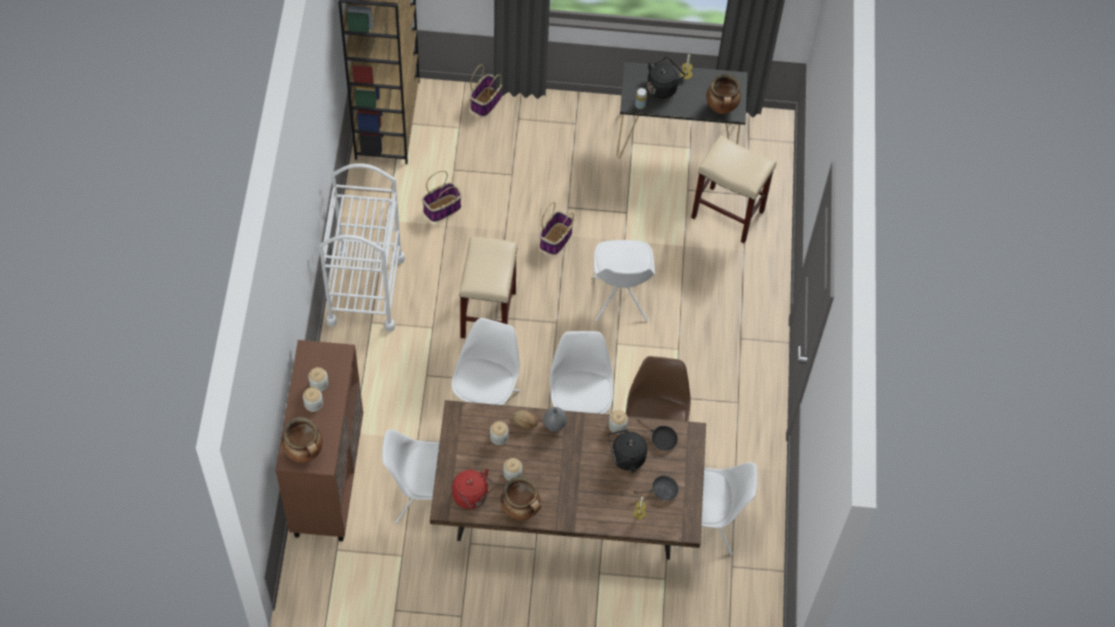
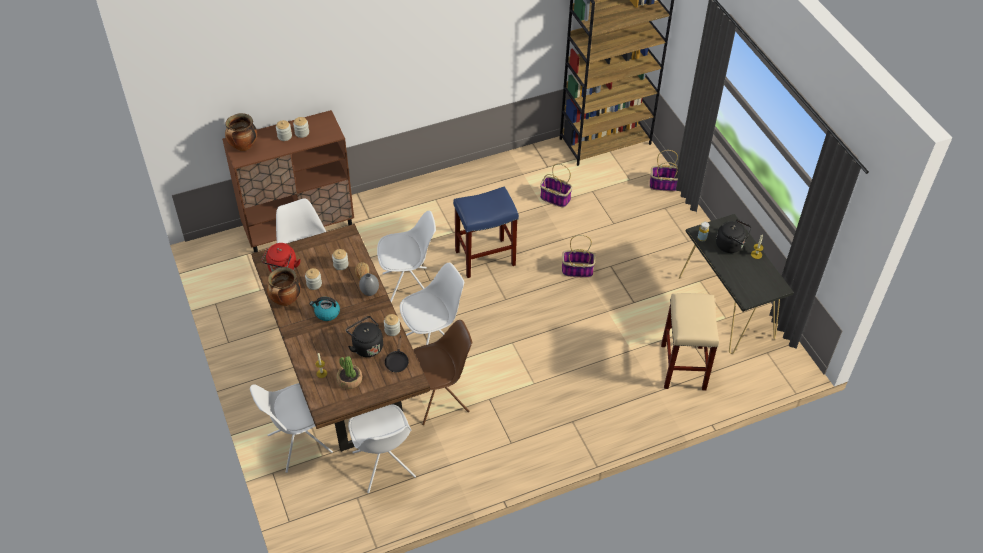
camera: 65 degrees right, 10 degrees down
white cart [319,163,405,332] -> none
beige stool [459,236,518,338] -> blue stool [453,187,519,278]
white chair [593,240,655,322] -> white chair moved to [250,383,333,473]
black frying pan [633,476,679,501] -> potted plant [337,356,362,389]
cooking pot [706,74,741,114] -> none
none -> kettle [310,297,340,321]

